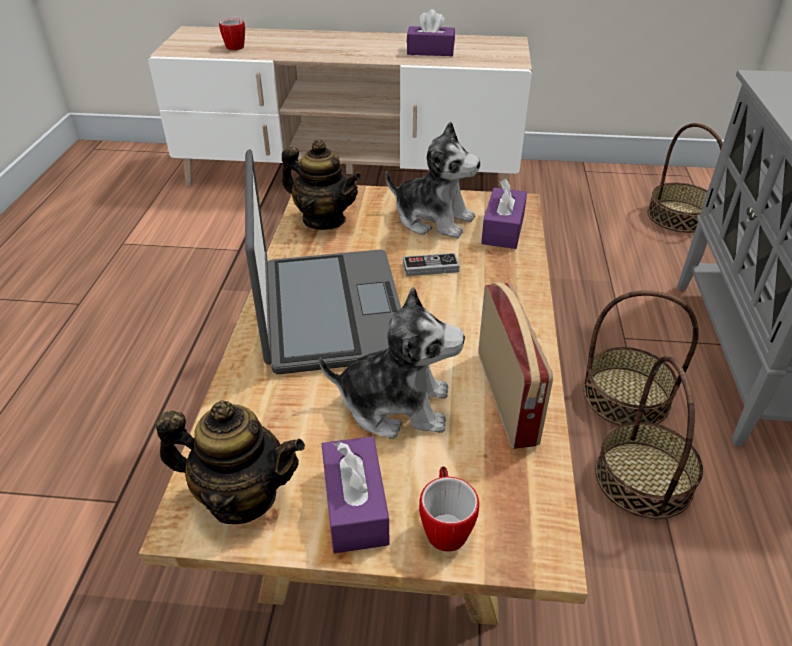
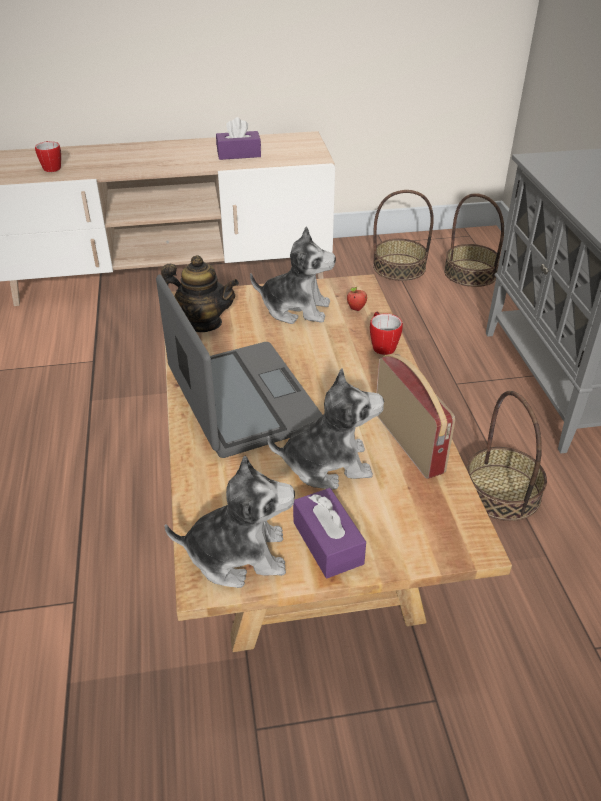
camera: 15 degrees left, 0 degrees up
teapot [156,400,305,524] -> plush toy [165,456,295,588]
game controller [403,253,460,276] -> none
mug [419,466,479,552] -> mug moved to [370,311,403,355]
purple tissue box [481,179,527,249] -> apple [347,286,367,311]
basket [584,290,699,425] -> basket moved to [373,190,434,281]

